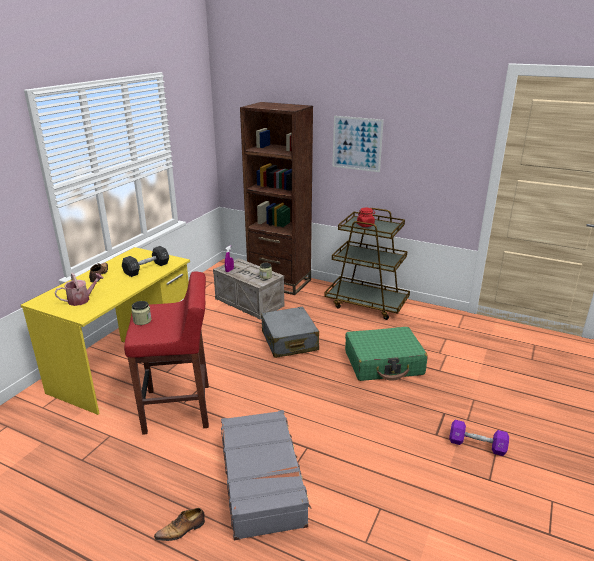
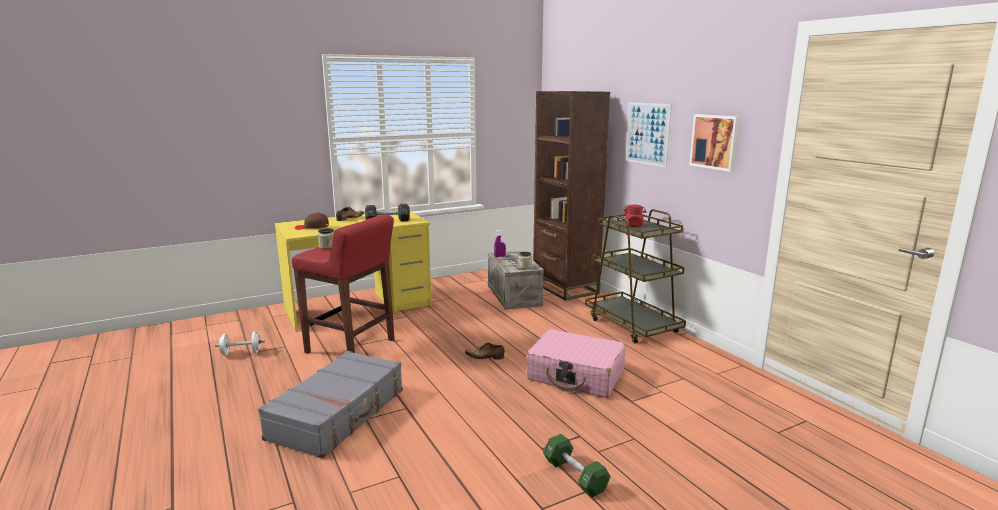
camera: 35 degrees right, 10 degrees down
watering can [54,273,104,306] -> brown cap [295,212,329,230]
shoe [154,508,205,541] -> shoe moved to [465,342,505,360]
grey suitcase [261,307,319,358] -> none
green suitcase [345,327,428,381] -> pink suitcase [526,329,626,398]
purple dumbbell [449,420,509,456] -> green dumbbell [543,434,611,497]
none -> white dumbbell [215,331,265,356]
none -> picture [689,114,741,172]

